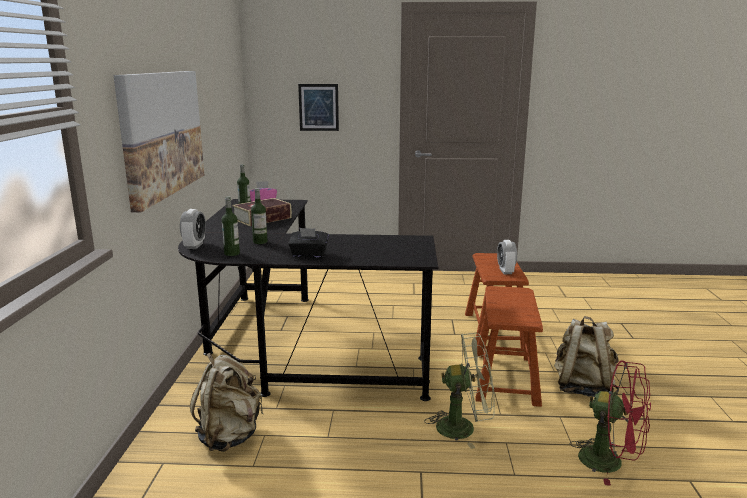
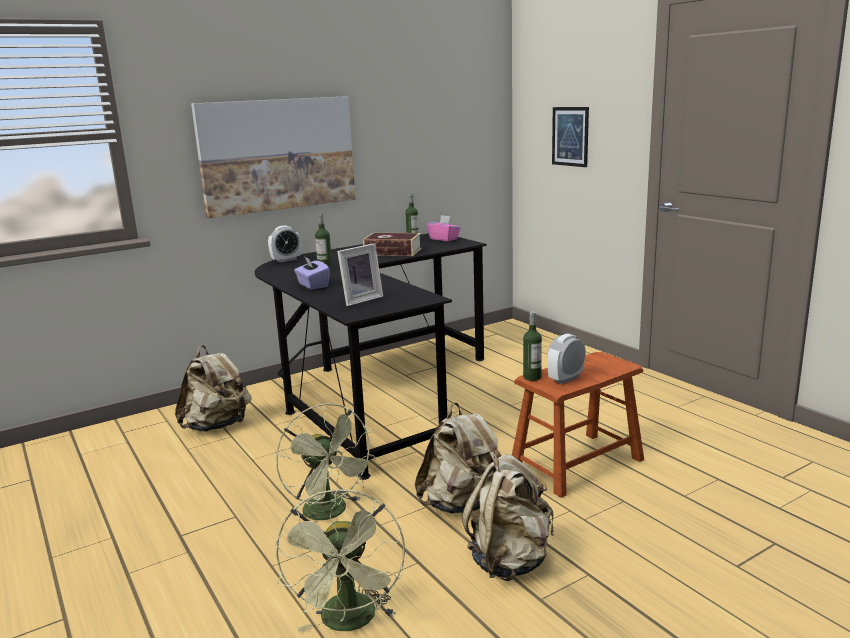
camera: 55 degrees right, 0 degrees up
bottle [222,197,240,256] -> bottle moved to [523,311,542,381]
black tissue box [288,228,329,258] -> purple tissue box [294,256,330,290]
brown stool [475,286,543,407] -> beige backpack [415,402,501,514]
red fan [570,360,651,486] -> green fan [275,489,405,632]
none -> picture frame [337,243,383,306]

